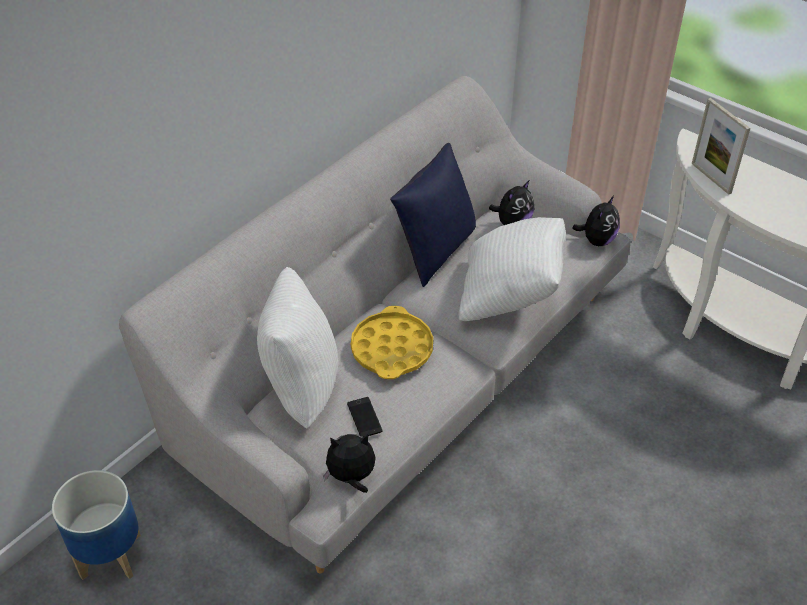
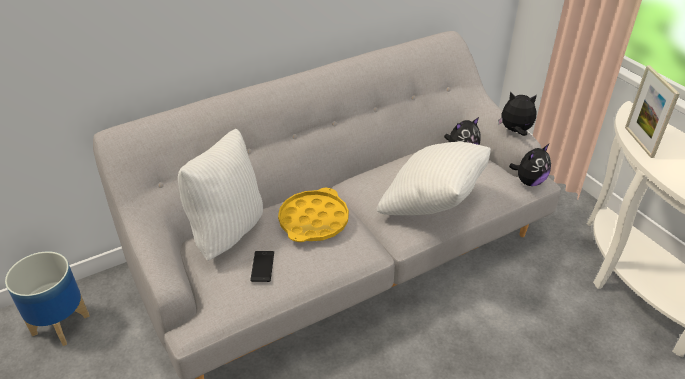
camera: 20 degrees right, 5 degrees down
plush toy [323,434,376,493] -> plush toy moved to [498,91,537,136]
blue pillow [390,143,476,287] -> none

